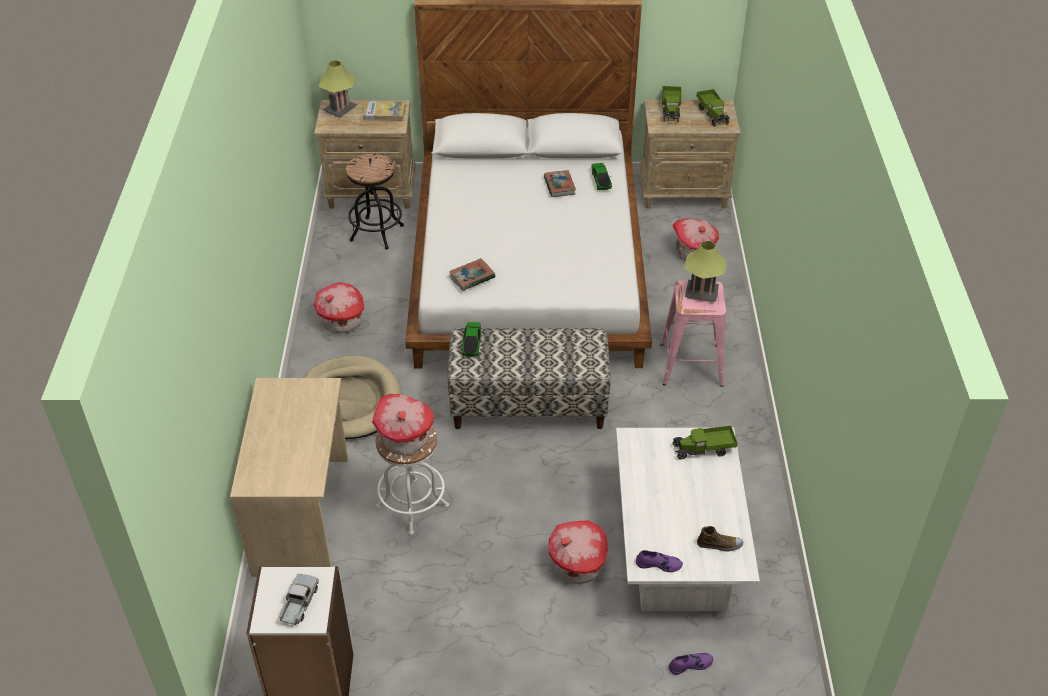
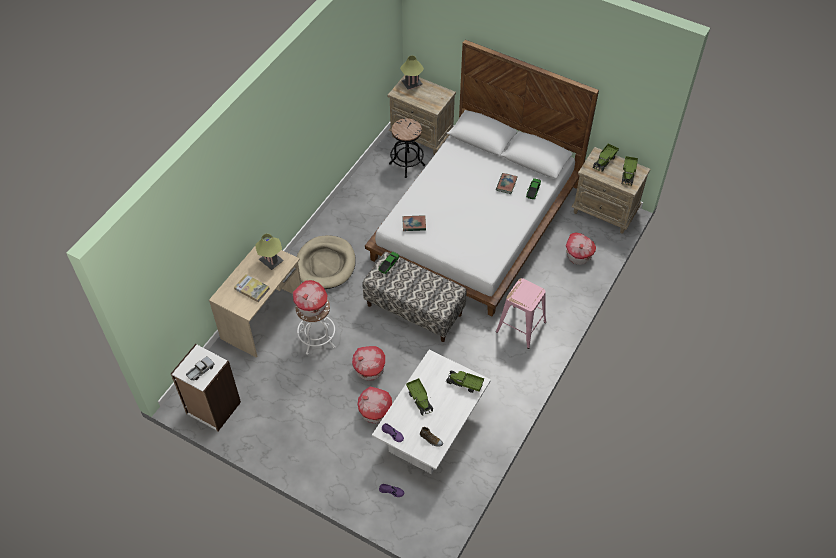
camera: 30 degrees right, 10 degrees up
toy house [314,282,364,333] -> toy house moved to [352,346,385,381]
book [362,101,406,121] -> book moved to [234,274,270,302]
table lamp [685,240,726,303] -> table lamp moved to [255,234,284,270]
none -> toy truck [406,378,433,416]

